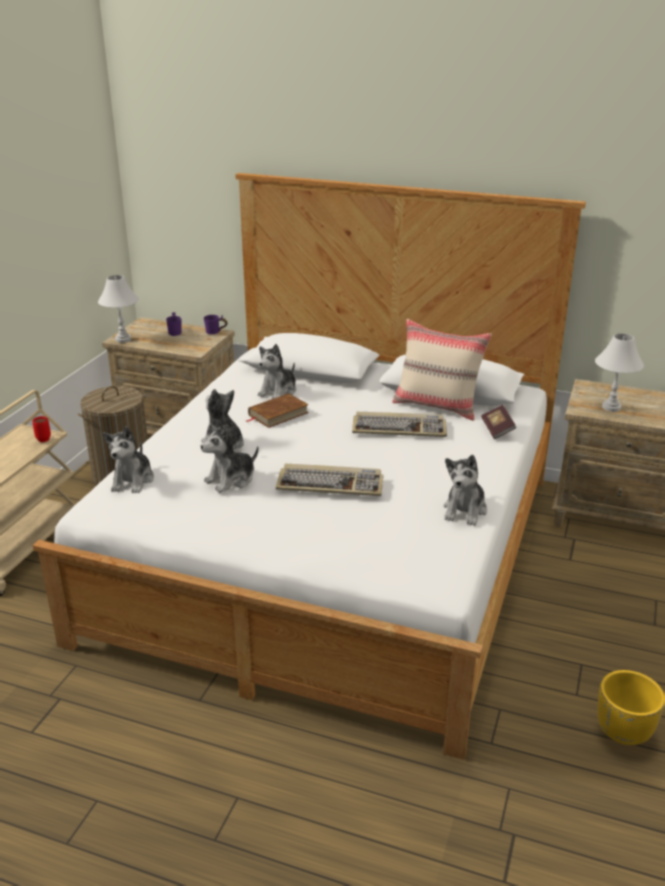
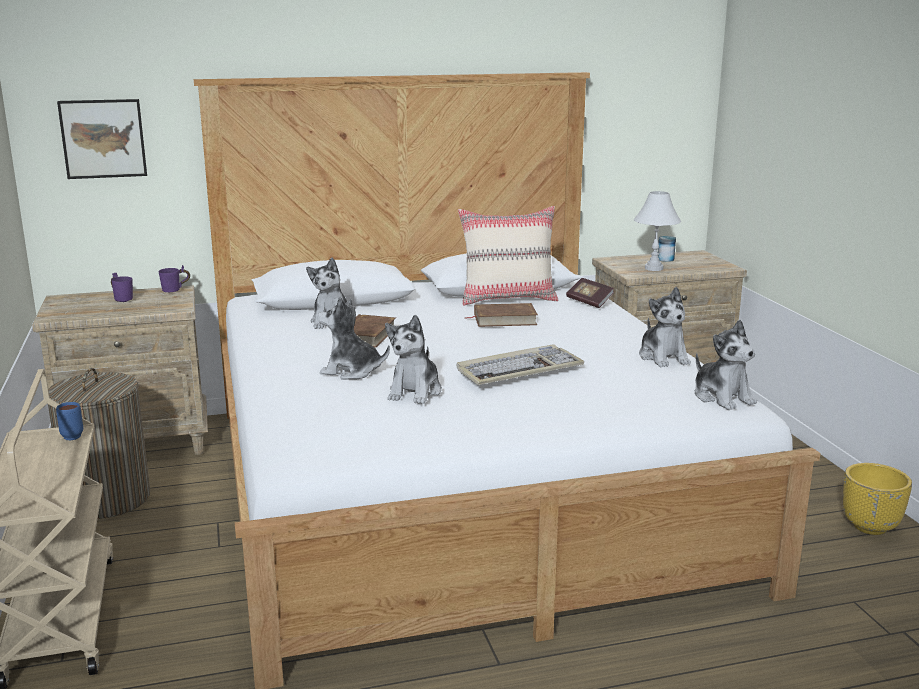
camera: 35 degrees left, 10 degrees down
red mug [32,416,51,442] -> blue mug [56,402,83,440]
white table lamp [98,275,139,343] -> none
plush toy [103,426,154,493] -> plush toy moved to [695,320,757,410]
keyboard [352,412,447,437] -> brown book [465,303,538,327]
none -> picture [57,99,147,179]
none -> can [658,236,676,262]

